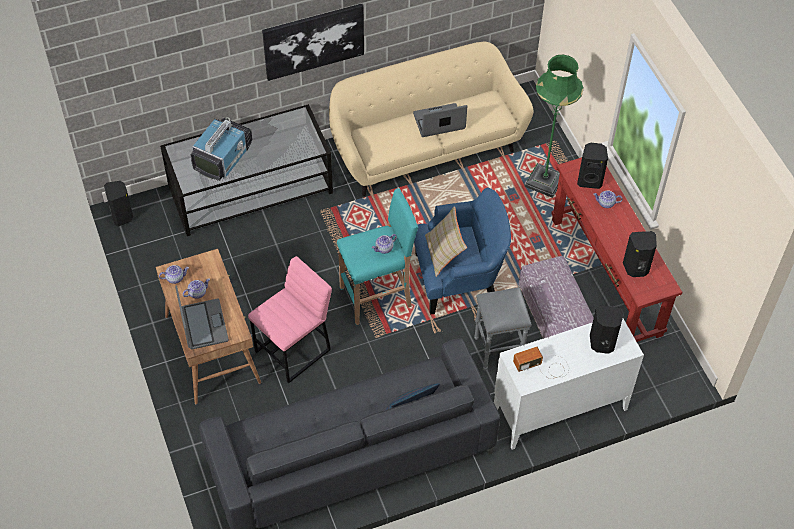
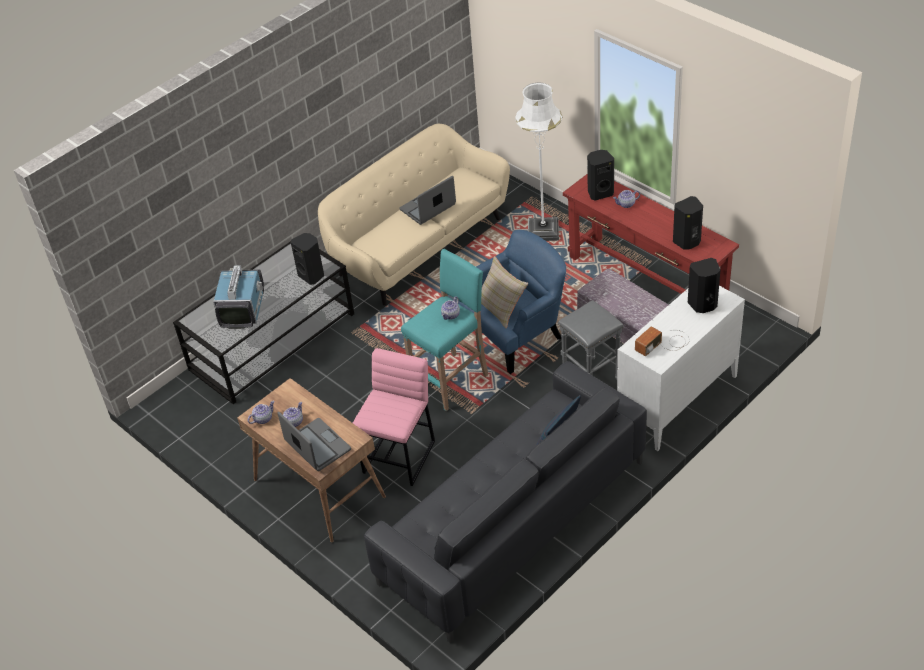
camera: 20 degrees left, 10 degrees down
black speaker [104,181,133,227] -> black speaker moved to [291,233,324,285]
picture [262,4,364,81] -> none
green floor lamp [525,55,584,198] -> white floor lamp [515,82,562,241]

